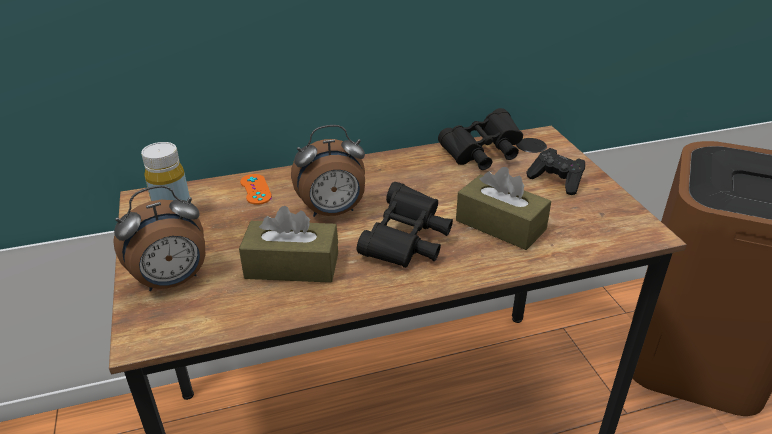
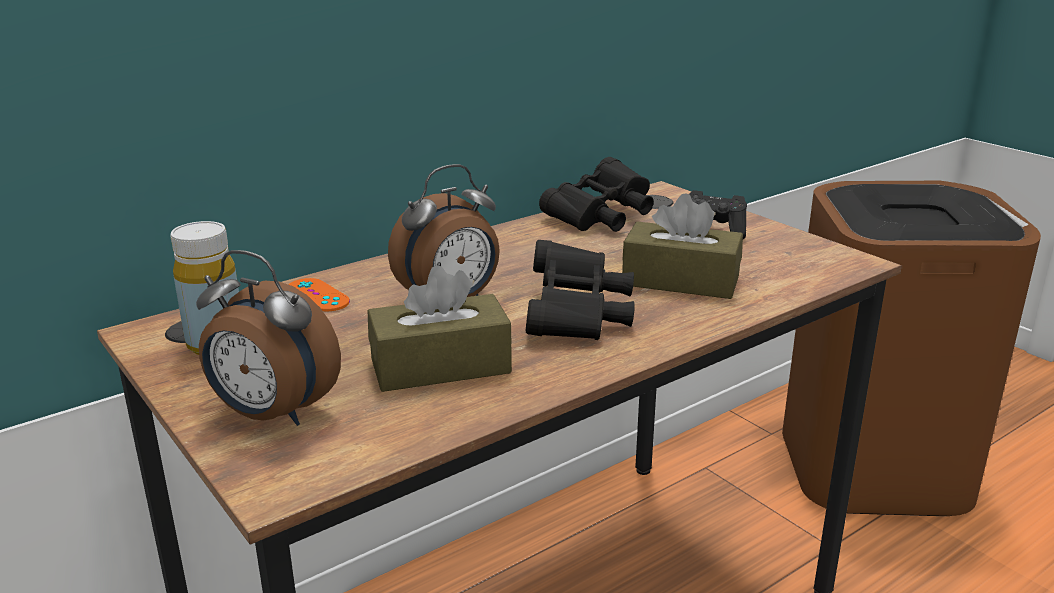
camera: 20 degrees left, 10 degrees down
alarm clock [113,185,205,291] -> alarm clock turned 75 degrees clockwise [196,250,341,426]

